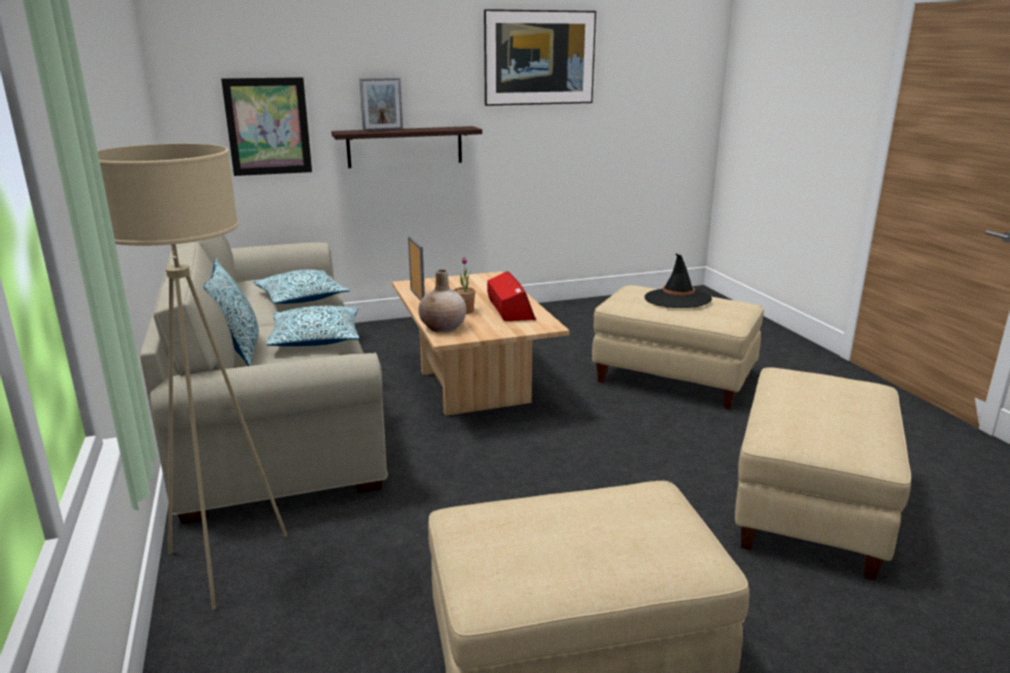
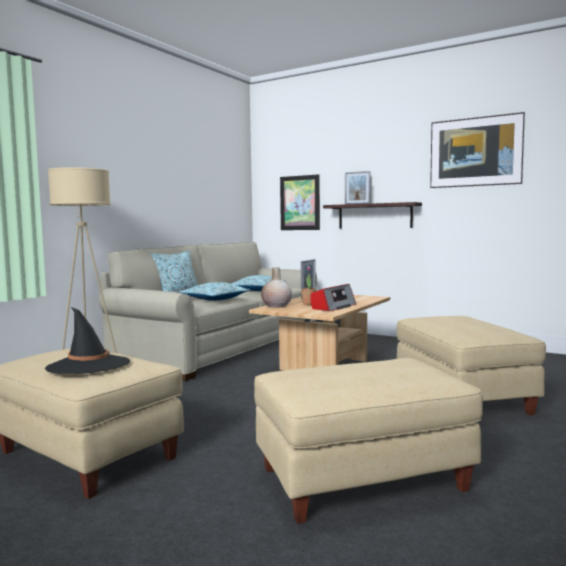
camera: 50 degrees right, 15 degrees down
black hat [645,253,712,308] -> black hat moved to [45,307,130,374]

